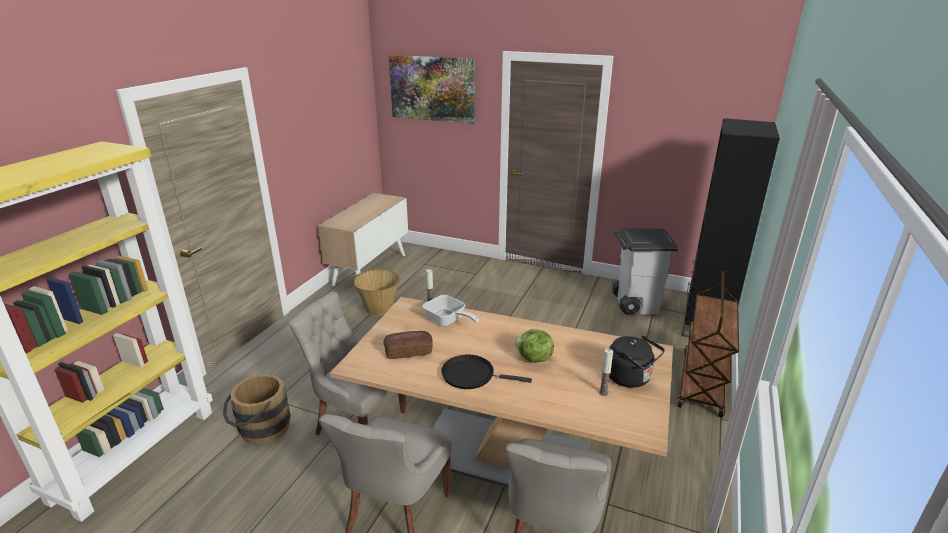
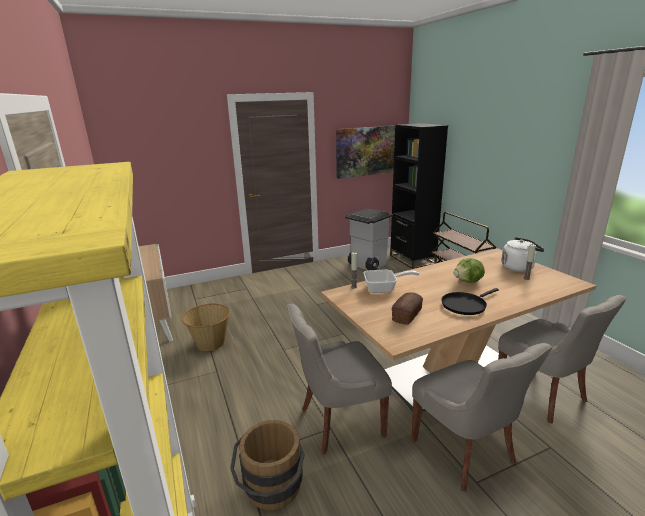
camera: 45 degrees left, 5 degrees down
picture [389,55,475,124] -> picture moved to [336,126,395,179]
black kettle [609,335,665,388] -> white kettle [501,237,545,272]

